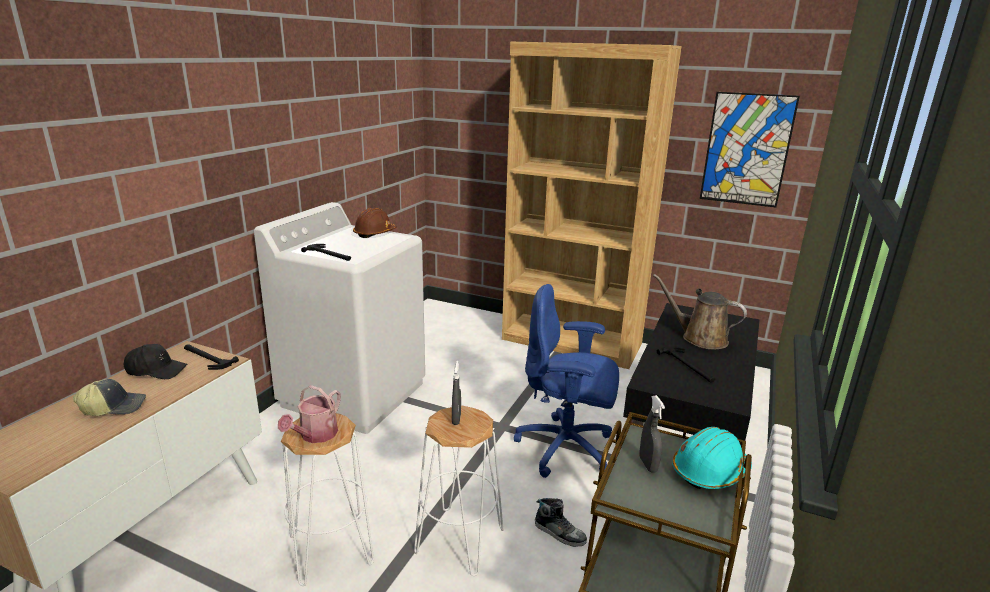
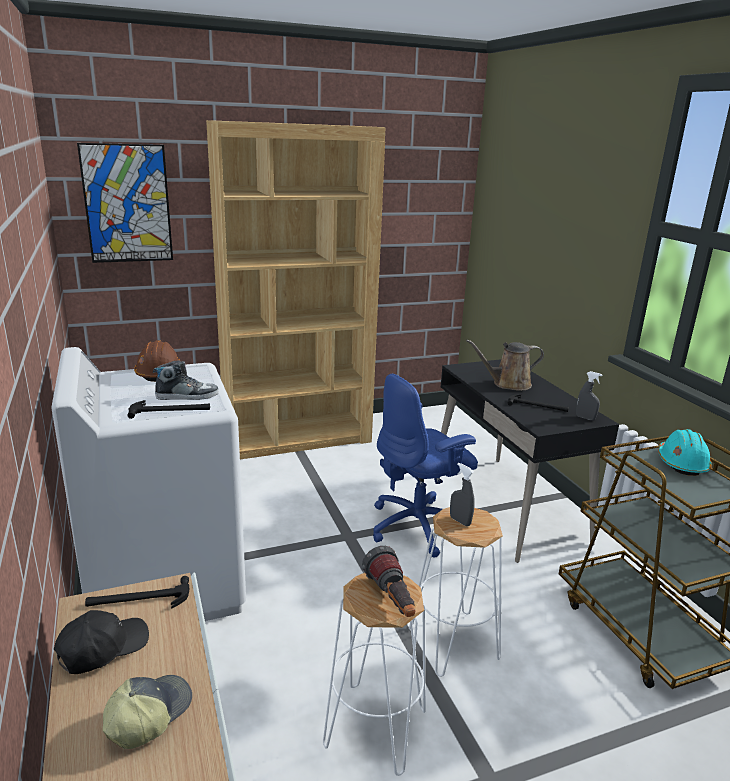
camera: 45 degrees left, 0 degrees up
watering can [278,385,341,443] -> flashlight [362,546,416,617]
shoe [535,498,587,547] -> shoe moved to [153,360,219,400]
grey spray bottle [639,395,665,473] -> grey spray bottle moved to [576,371,603,420]
picture [700,92,800,207] -> picture moved to [77,143,173,263]

